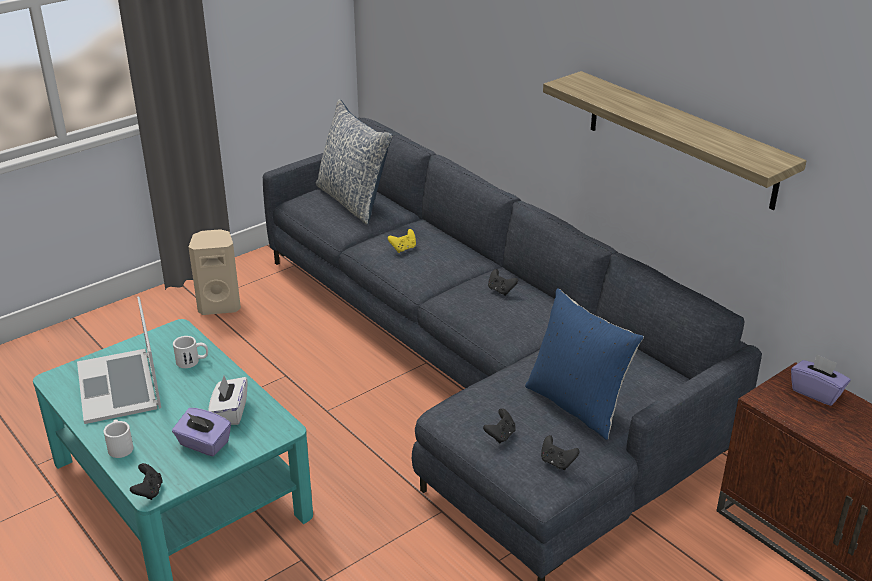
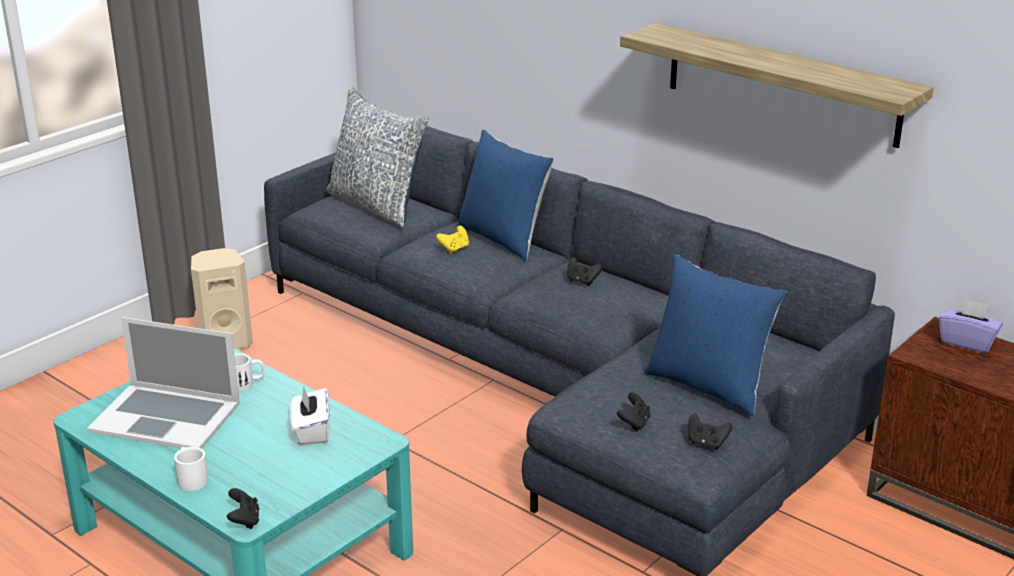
camera: 10 degrees left, 5 degrees down
laptop [77,296,161,424] -> laptop turned 45 degrees counterclockwise [87,317,240,449]
purple tissue box [172,408,231,456] -> none
none -> blue pillow [457,130,554,261]

